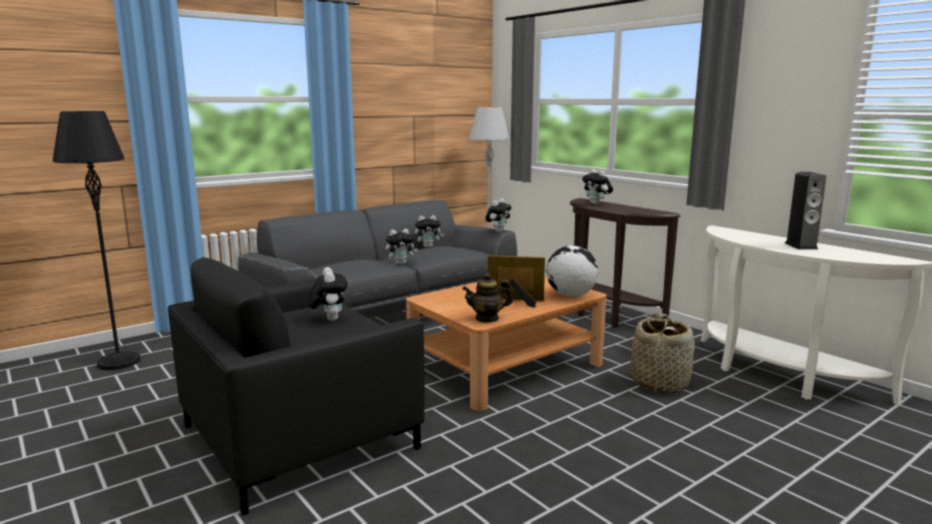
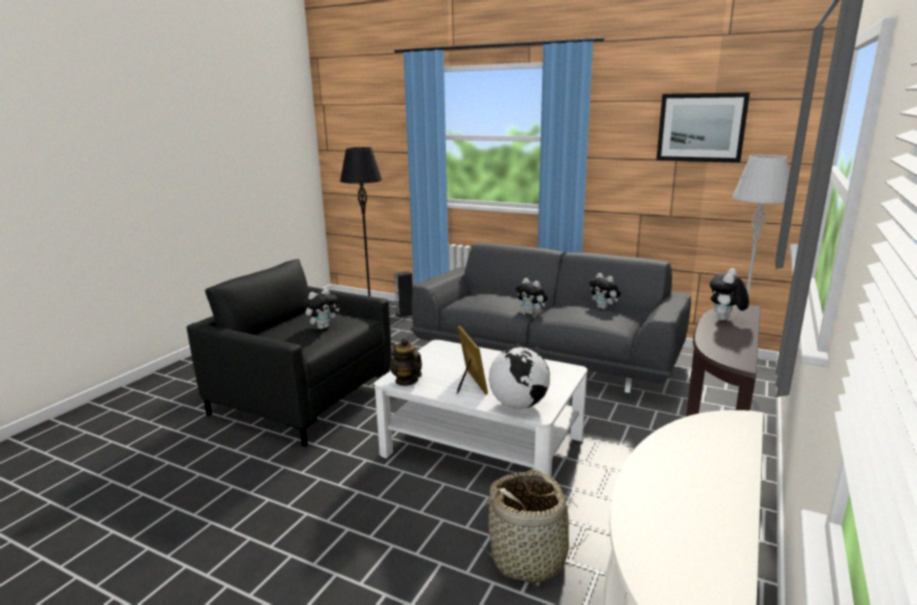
camera: 65 degrees right, 5 degrees up
brown coffee table [406,276,607,411] -> white coffee table [374,340,587,487]
plush toy [486,199,512,232] -> none
speaker [785,172,826,250] -> speaker moved to [394,271,413,317]
none -> picture [656,92,750,163]

